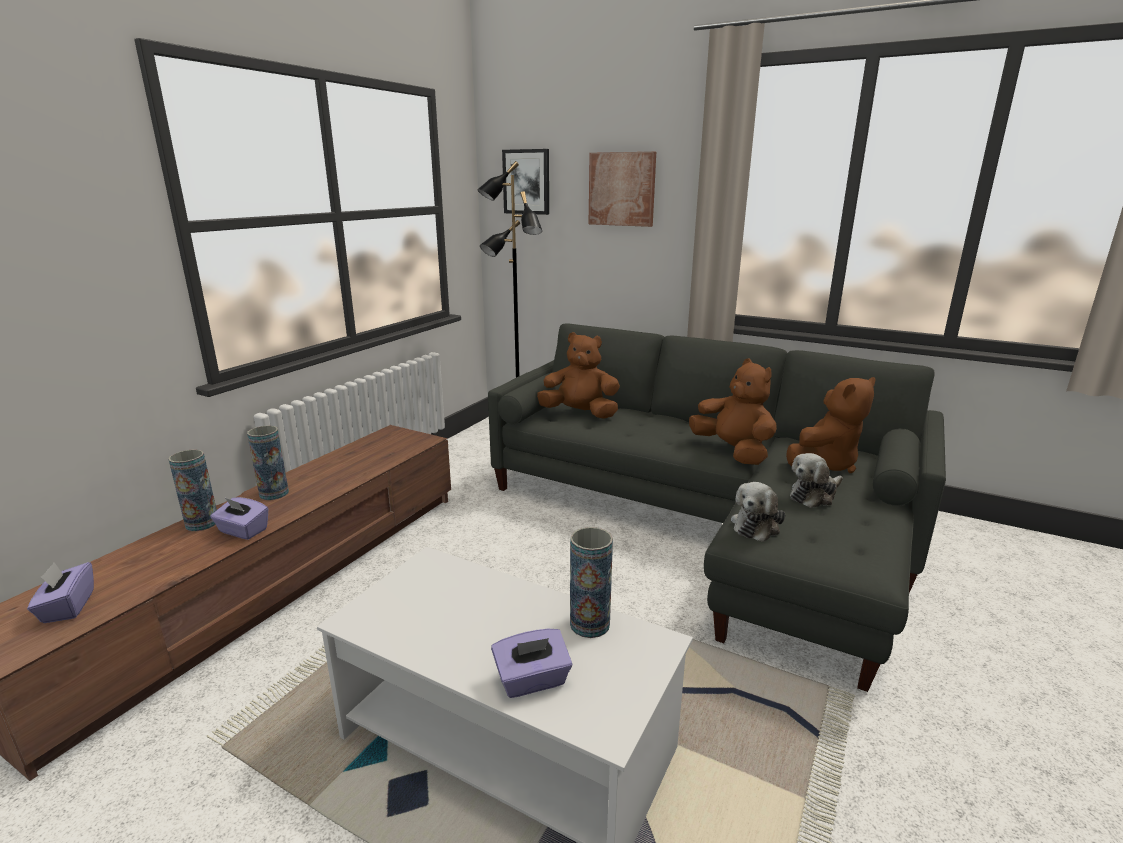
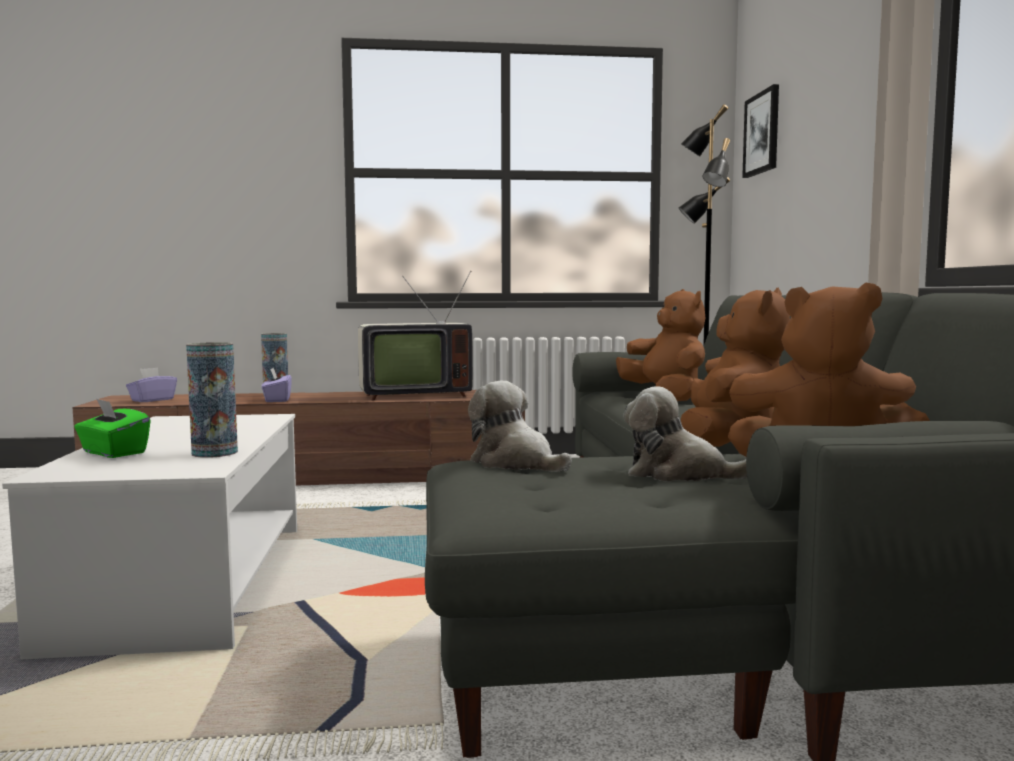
camera: 55 degrees right, 15 degrees down
vase [247,426,289,500] -> none
purple tissue box [491,629,572,698] -> green tissue box [74,398,151,458]
picture [589,152,656,227] -> none
plush toy [731,482,786,542] -> plush toy turned 45 degrees clockwise [468,380,572,472]
none -> television [358,271,473,401]

